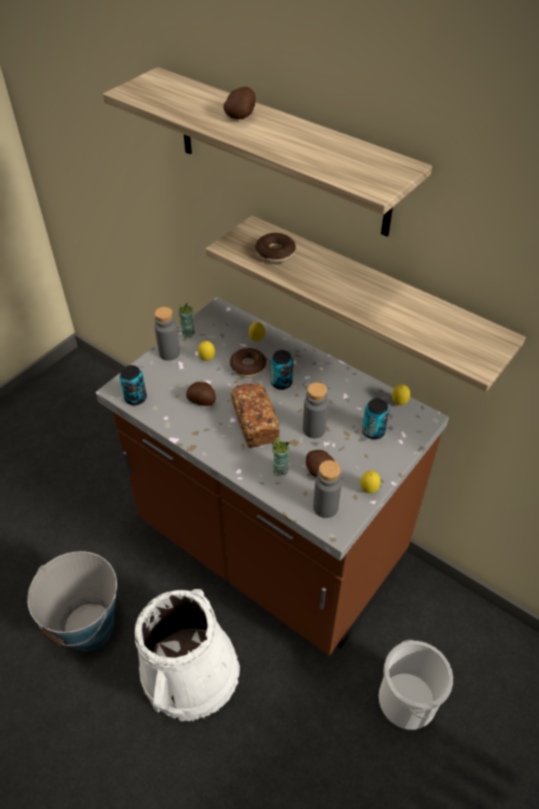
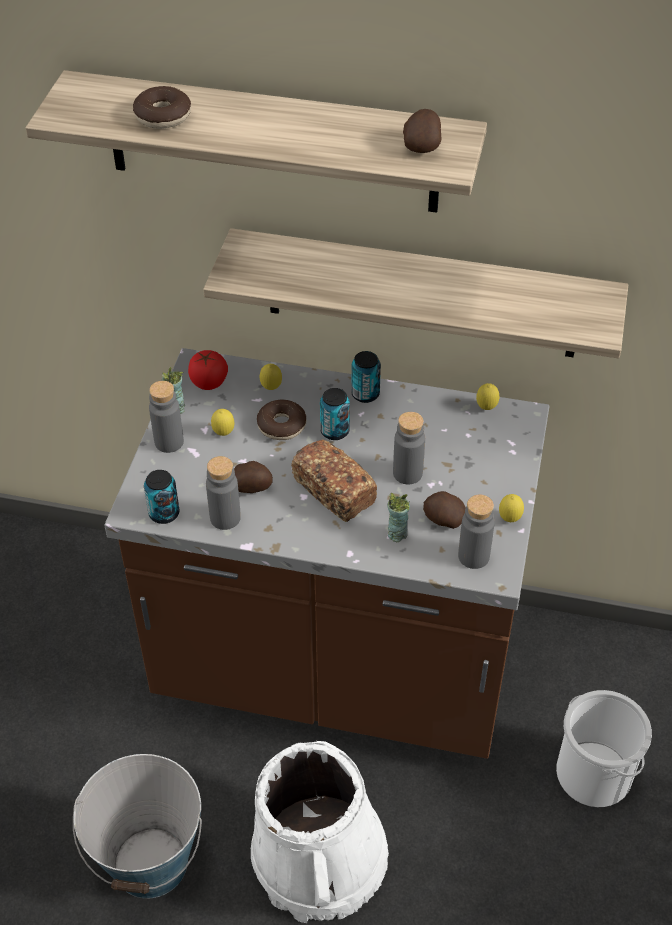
camera: 25 degrees left, 0 degrees up
potato [223,87,256,119] -> potato moved to [403,109,441,153]
donut [255,233,296,263] -> donut moved to [133,86,191,129]
can [362,398,389,439] -> can moved to [351,351,381,403]
none -> tomato [188,350,228,390]
none -> grey bottle [206,456,241,530]

